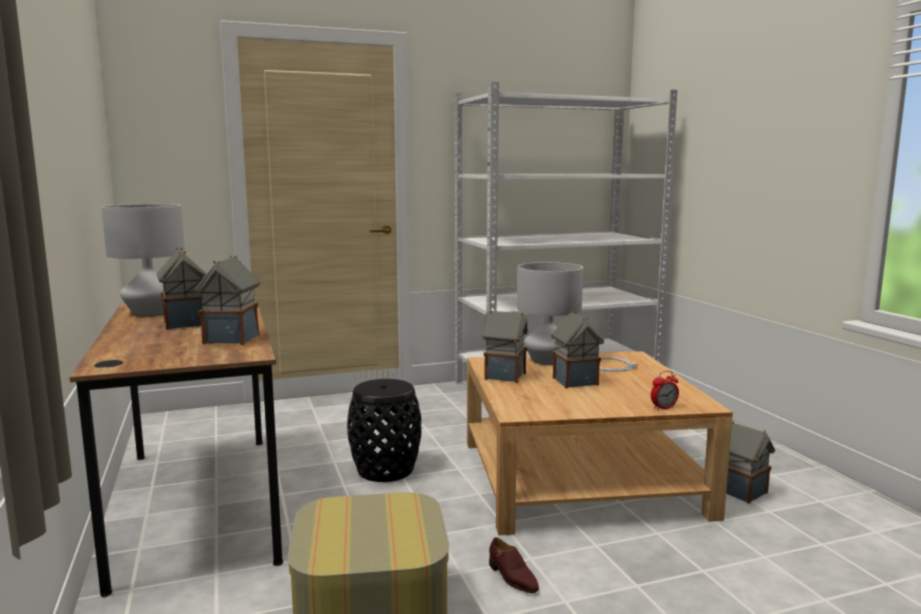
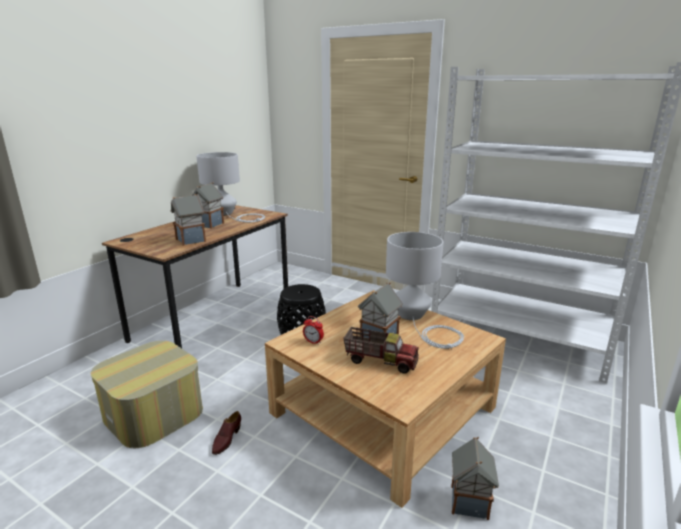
camera: 50 degrees right, 10 degrees up
toy house [482,309,528,383] -> none
alarm clock [651,371,679,410] -> alarm clock moved to [303,316,324,345]
none -> toy truck [343,327,419,373]

